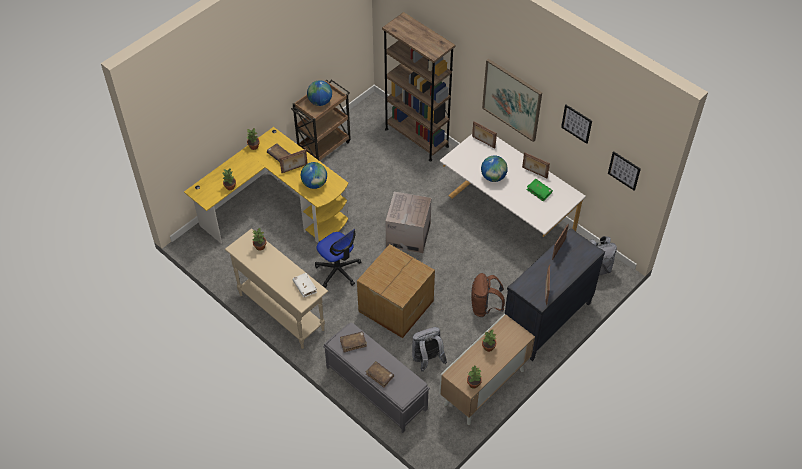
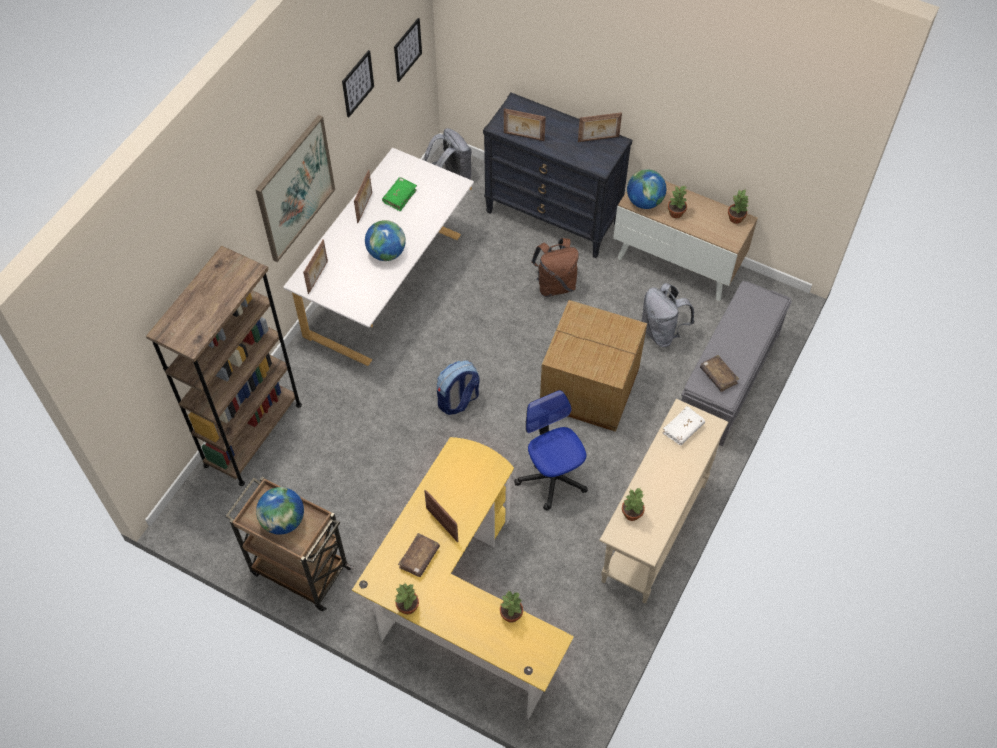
camera: 105 degrees left, 5 degrees up
globe [301,162,327,189] -> globe moved to [627,169,666,209]
office chair [315,229,361,288] -> office chair turned 60 degrees counterclockwise [514,390,588,511]
brown book [366,361,394,388] -> none
cardboard box [386,192,432,253] -> backpack [437,360,480,415]

